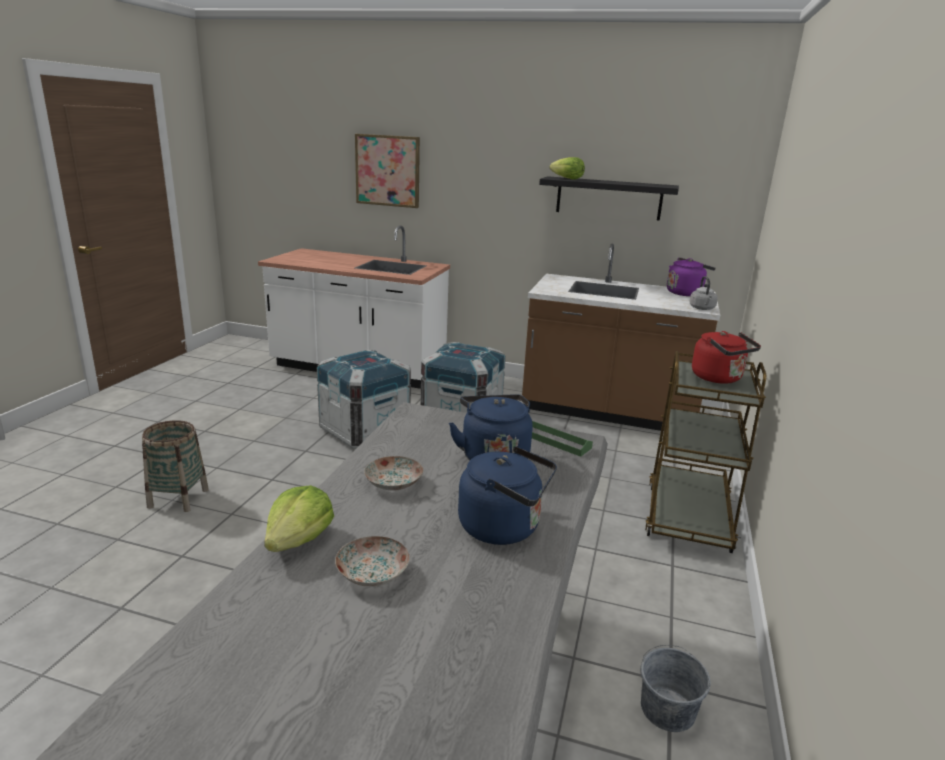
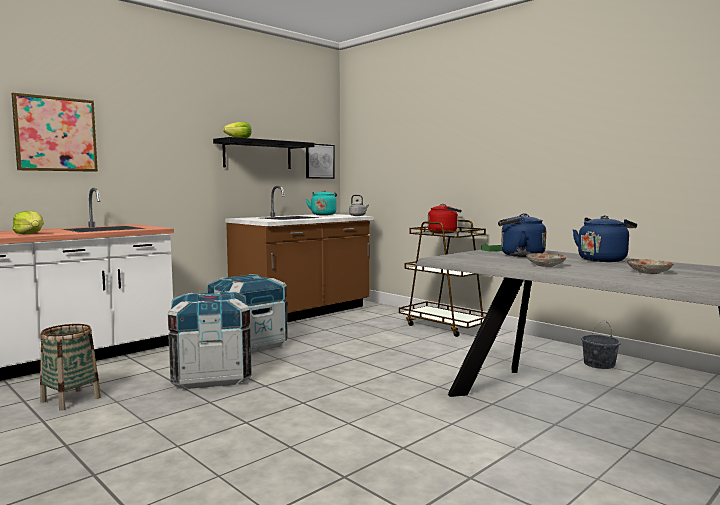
camera: 60 degrees left, 15 degrees down
basket [142,420,209,512] -> basket moved to [40,324,101,411]
lettuce [264,485,334,552] -> lettuce moved to [12,211,44,234]
purple kettle [667,257,716,296] -> turquoise kettle [306,190,337,215]
none -> picture [306,144,335,179]

